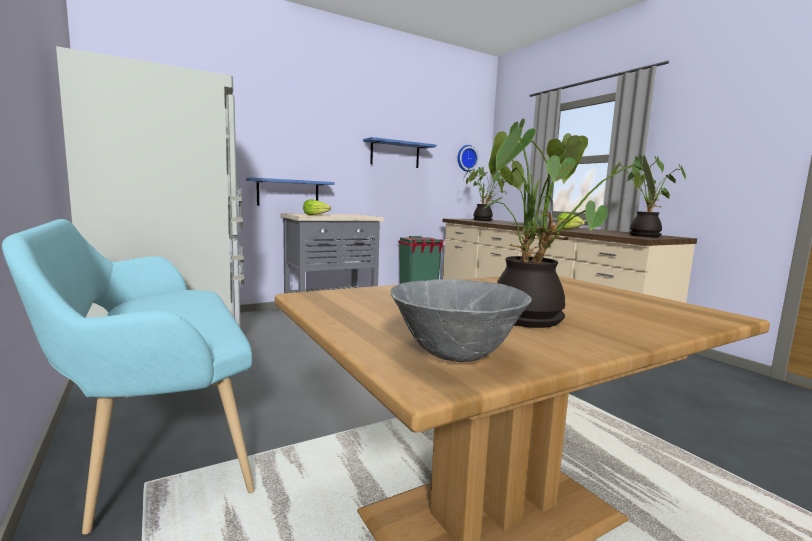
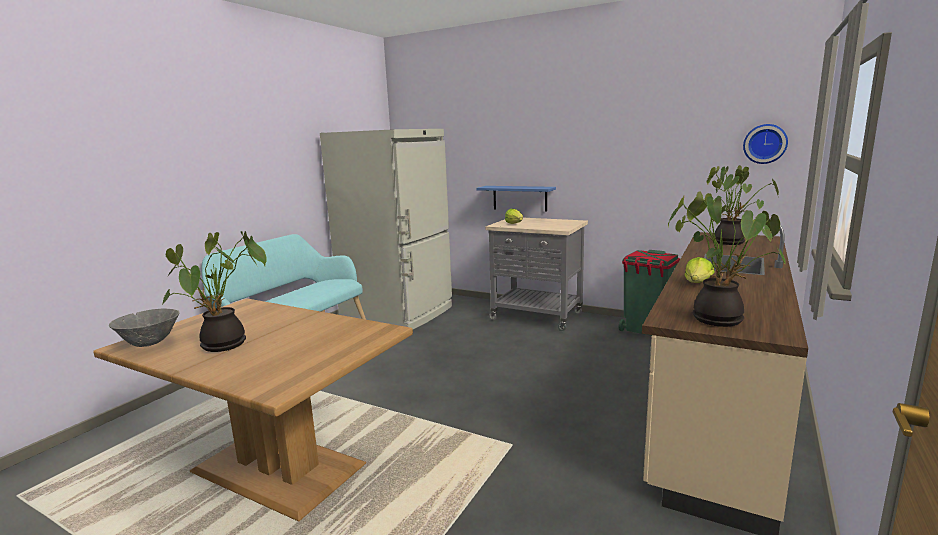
camera: 60 degrees right, 5 degrees up
blue shelf [363,137,436,168] -> none

